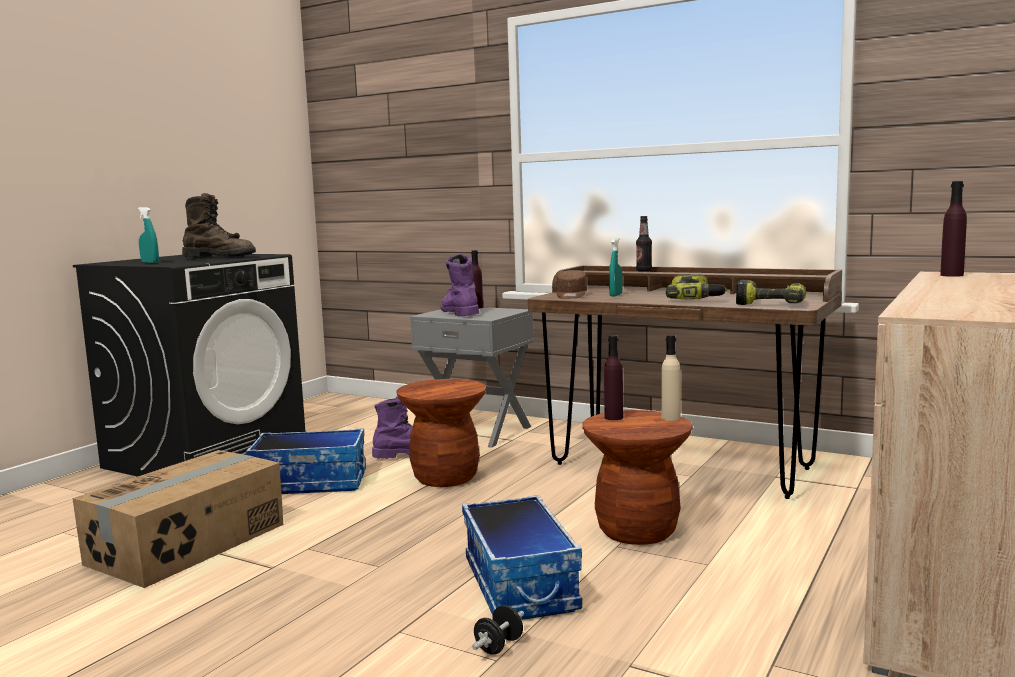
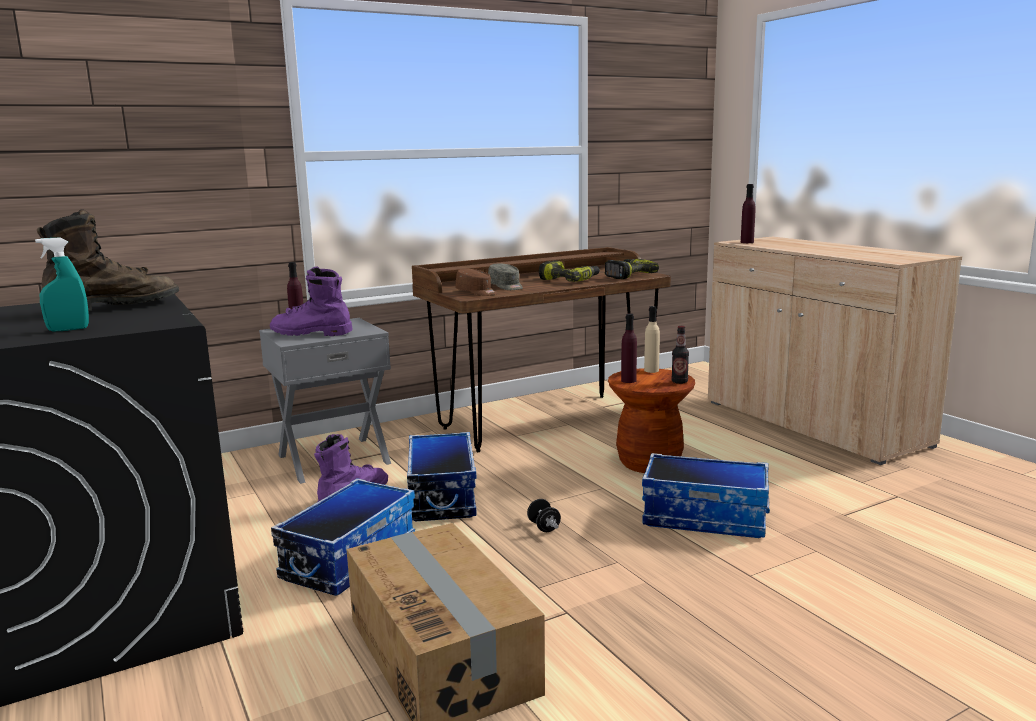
camera: 60 degrees left, 5 degrees up
brown stool [396,379,486,487] -> storage box [407,432,477,521]
black dumbbell [472,605,524,655] -> black dumbbell moved to [527,499,561,532]
turquoise spray bottle [609,238,623,297] -> grey cap [488,264,523,290]
bottle [636,216,652,272] -> bottle moved to [671,326,689,384]

